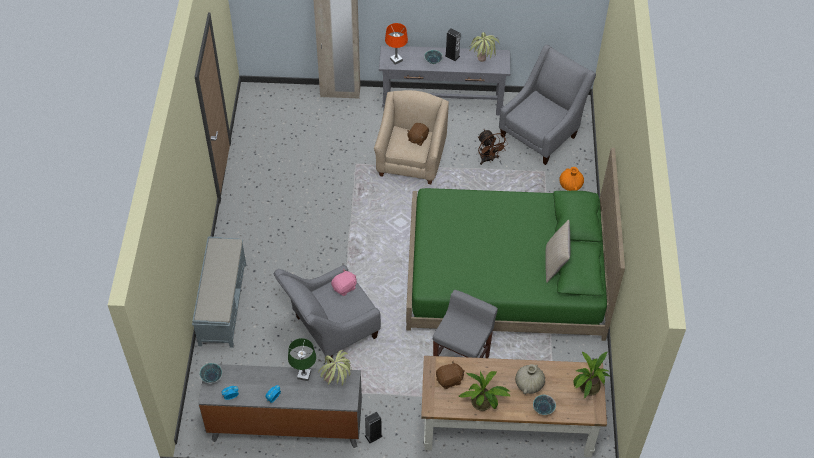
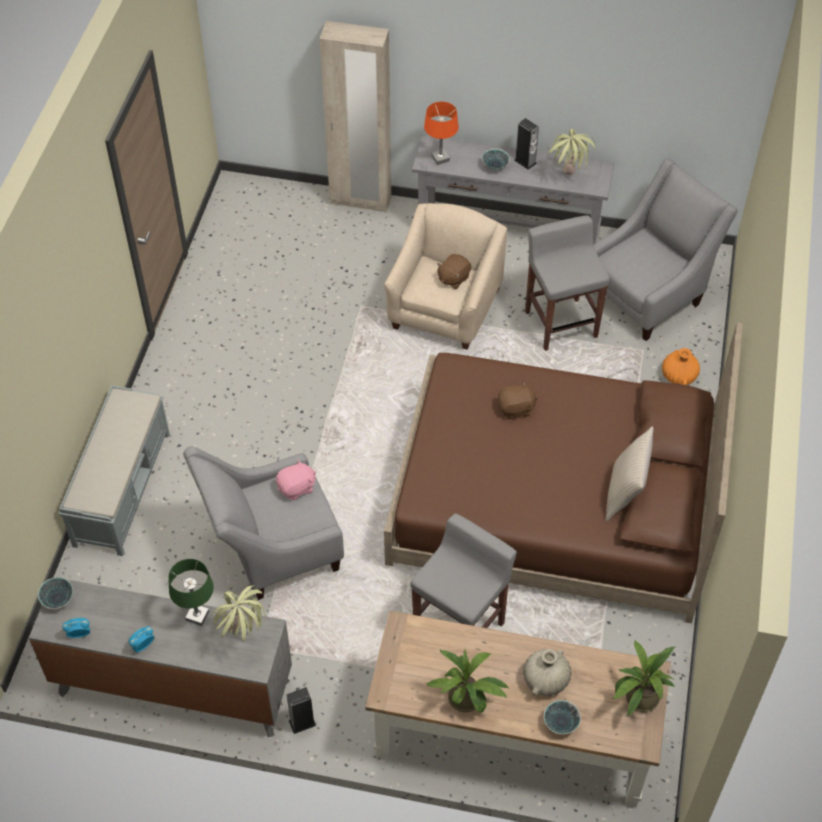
camera: 10 degrees right, 0 degrees up
green bed [406,148,625,341] -> brown bed [384,323,743,623]
brown plush toy [436,360,465,389] -> brown plush toy moved to [498,382,538,419]
brown fan [478,130,508,165] -> grey stool [525,215,609,351]

